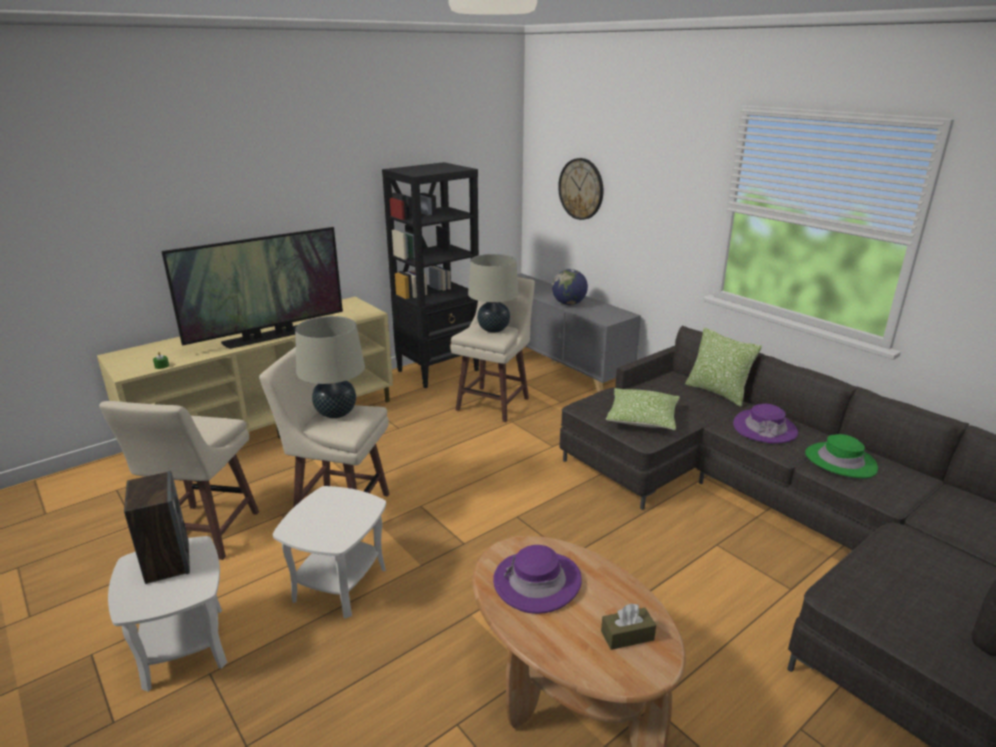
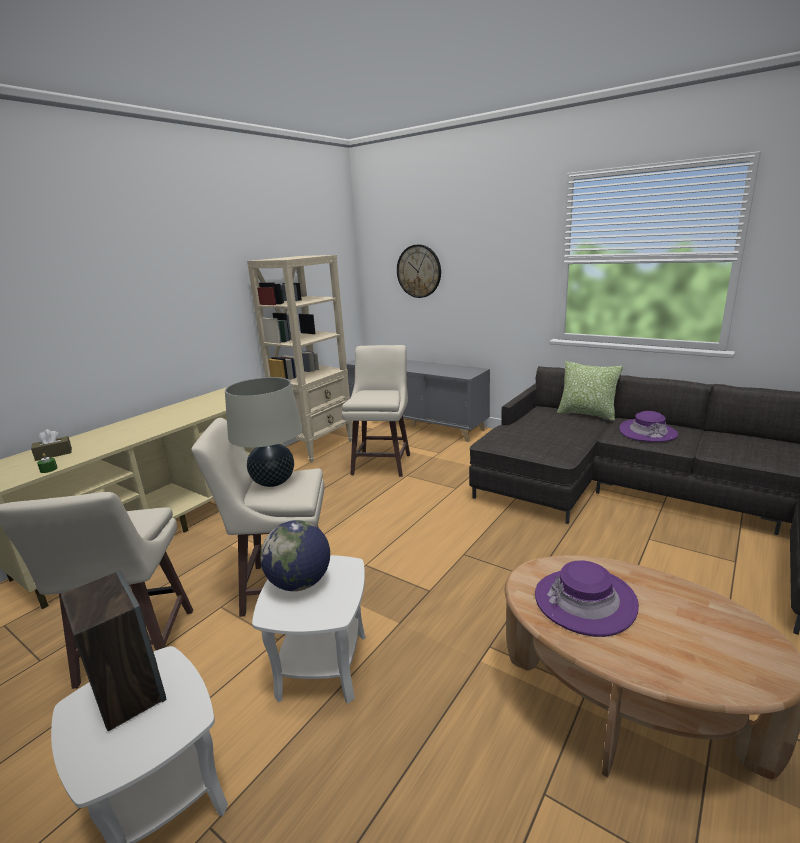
camera: 15 degrees left, 5 degrees down
television [161,227,343,349] -> none
black bookcase [382,162,480,388] -> beige bookcase [247,255,353,463]
beige table lamp [468,254,519,333] -> none
globe [552,269,588,305] -> globe moved to [260,520,330,591]
brown tissue box [601,603,656,650] -> brown tissue box moved to [31,429,72,461]
pillow [606,388,679,430] -> none
green hat [805,434,878,478] -> none

